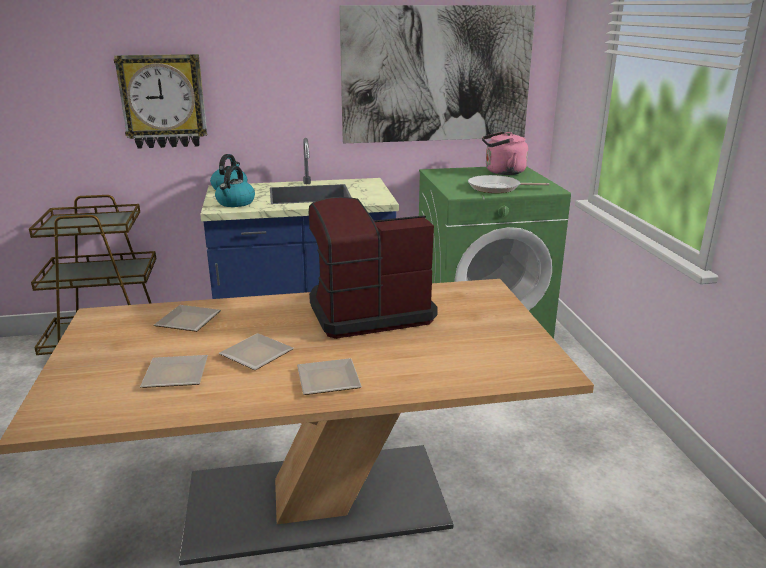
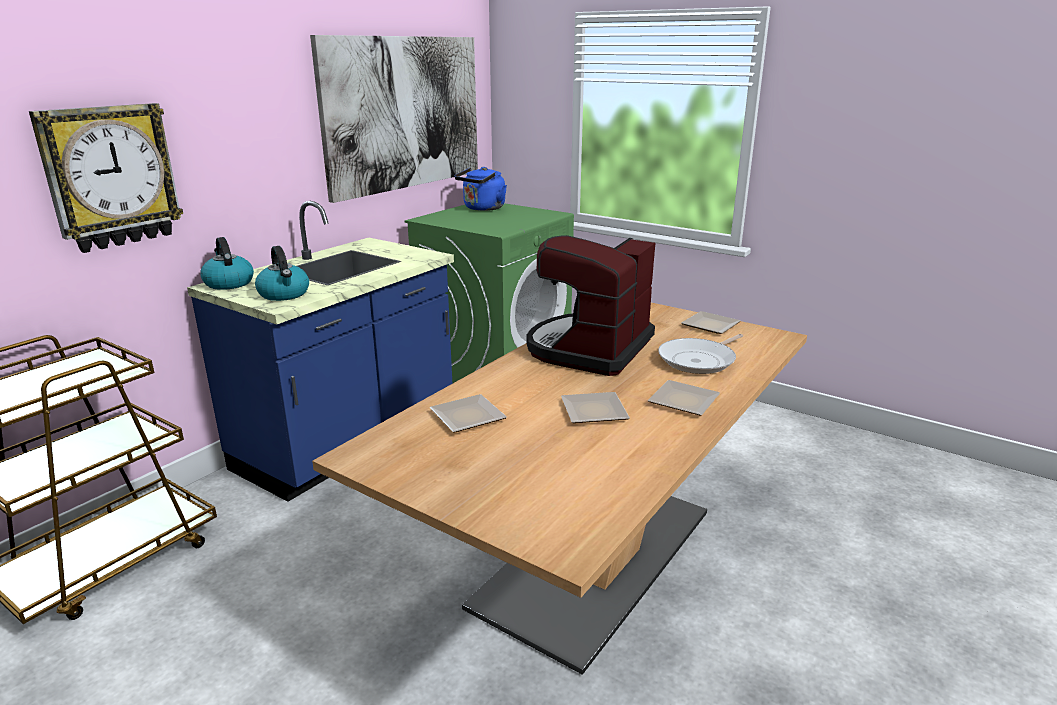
camera: 45 degrees left, 0 degrees up
plate [140,355,208,388] -> plate moved to [681,311,740,334]
frying pan [468,175,549,193] -> frying pan moved to [658,334,743,374]
pink kettle [482,131,528,175] -> blue kettle [454,167,507,211]

